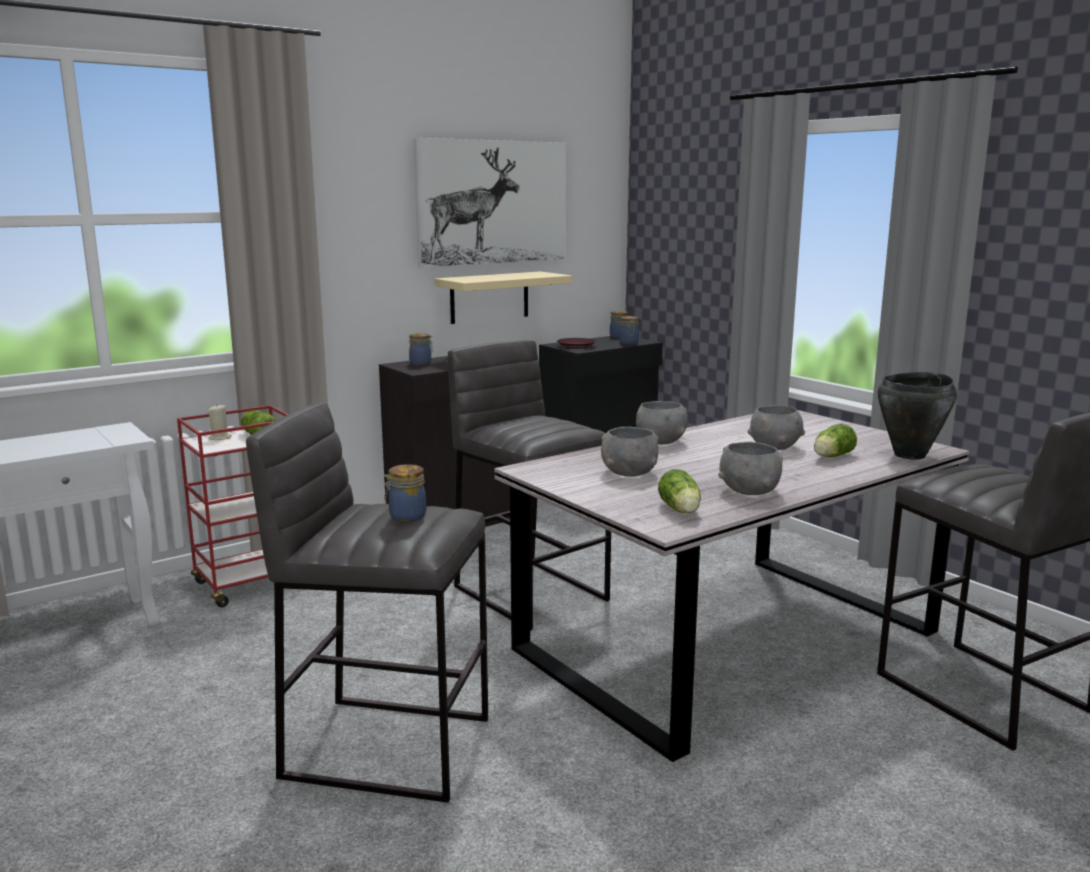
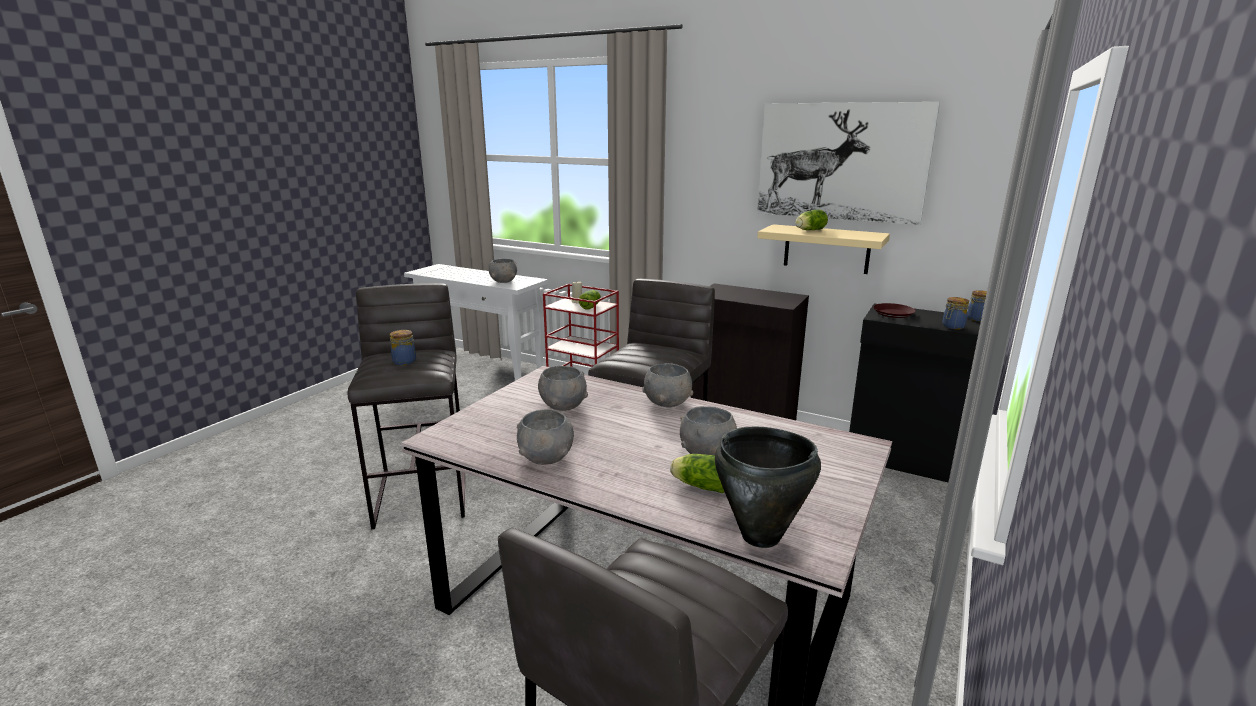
camera: 65 degrees right, 5 degrees up
jar [409,333,433,365] -> none
lettuce [658,469,701,513] -> lettuce moved to [795,210,828,230]
none -> grey bowl [489,259,517,283]

